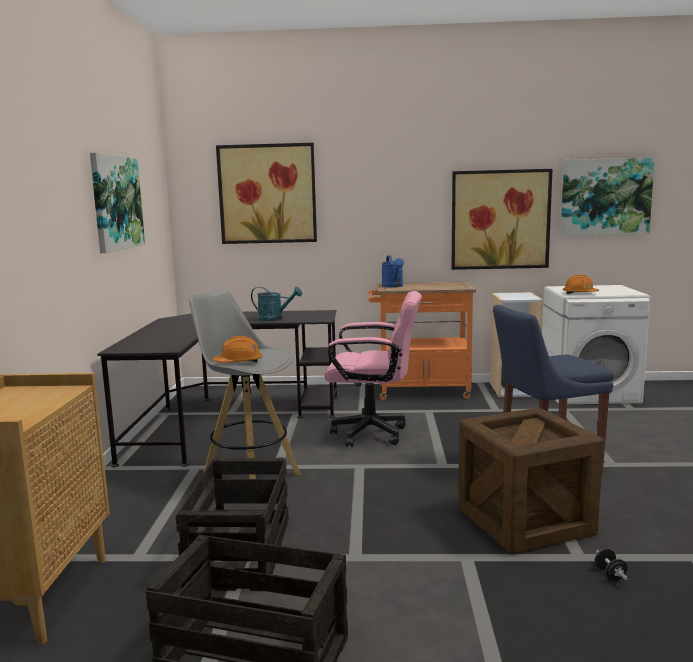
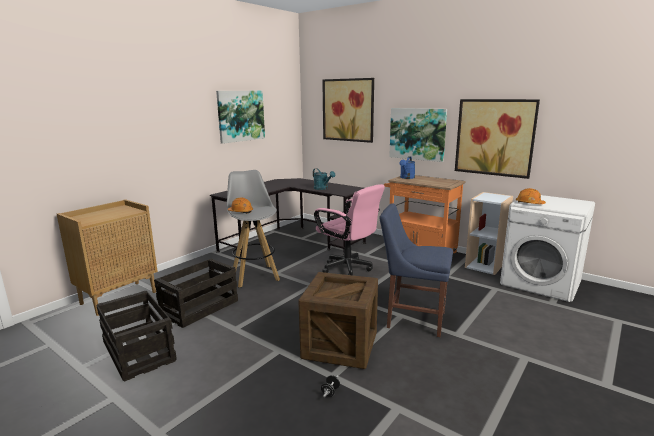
camera: 35 degrees right, 5 degrees up
picture [561,157,655,236] -> picture moved to [389,108,447,162]

